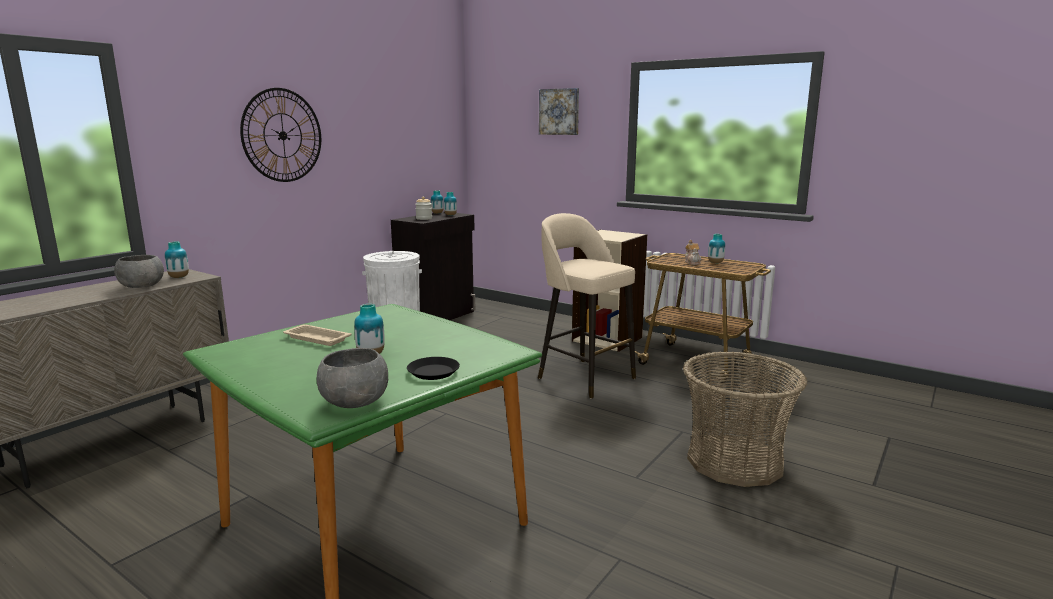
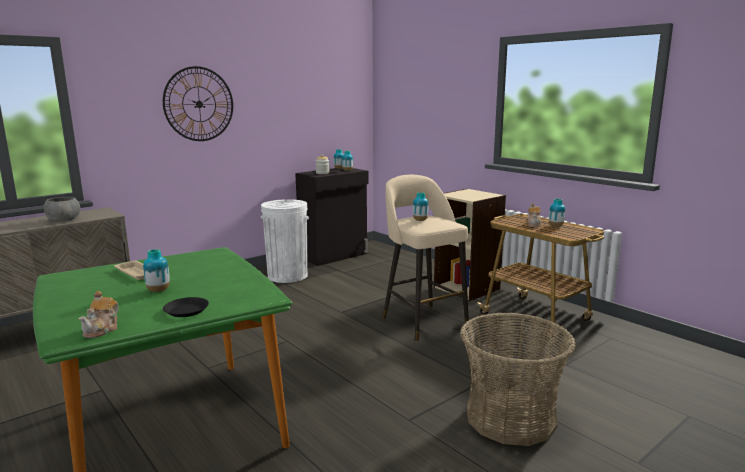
camera: 15 degrees right, 0 degrees up
vase [165,242,189,278] -> vase moved to [413,192,428,221]
grey bowl [317,348,388,408] -> teapot [78,291,119,338]
picture [539,88,579,135] -> none

